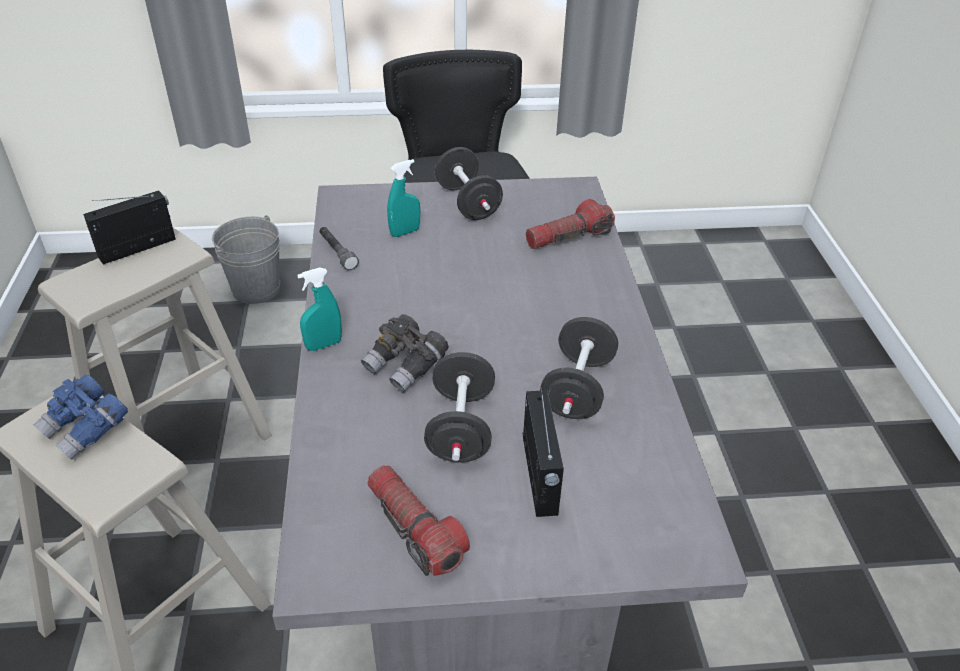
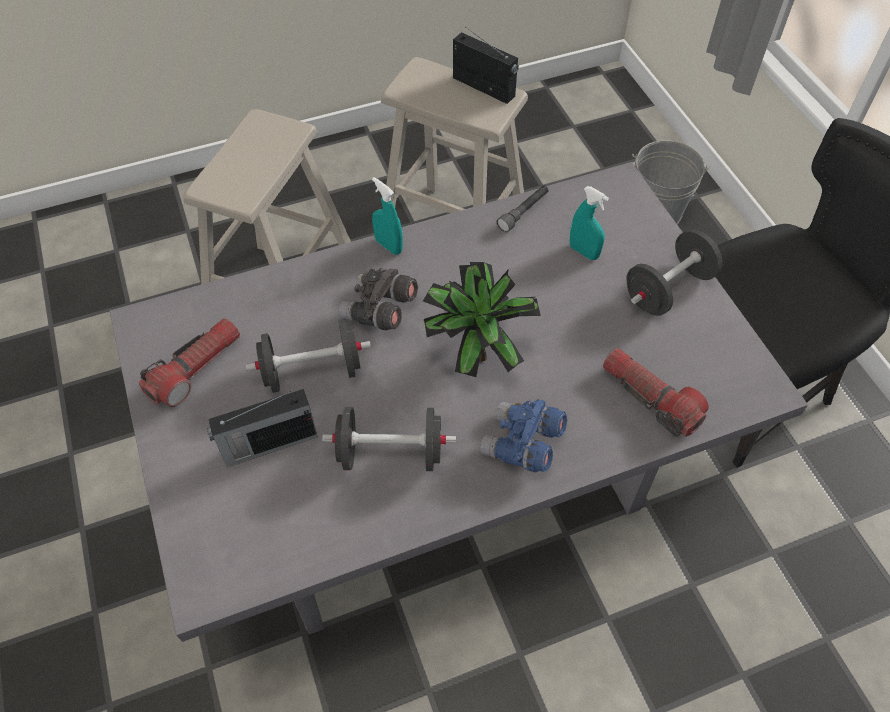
camera: 75 degrees right, 15 degrees up
blue binoculars [33,374,128,460] -> blue binoculars moved to [480,399,567,473]
none -> potted plant [423,262,541,377]

